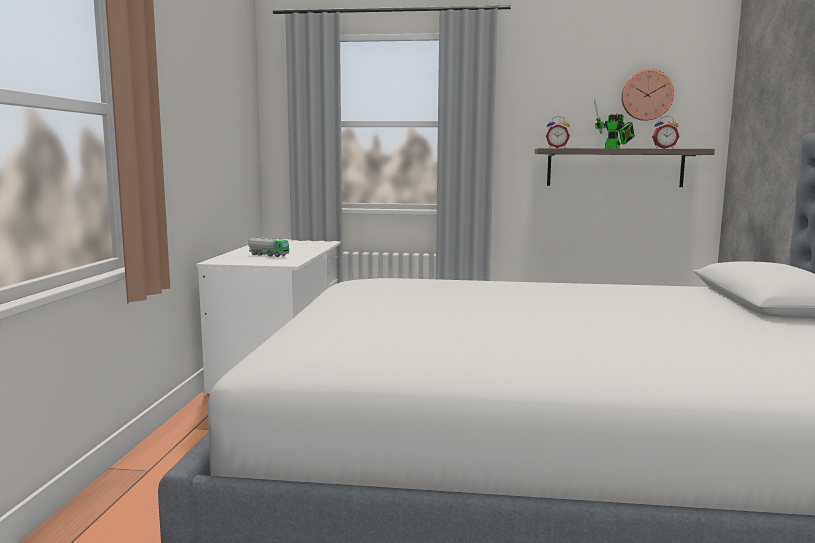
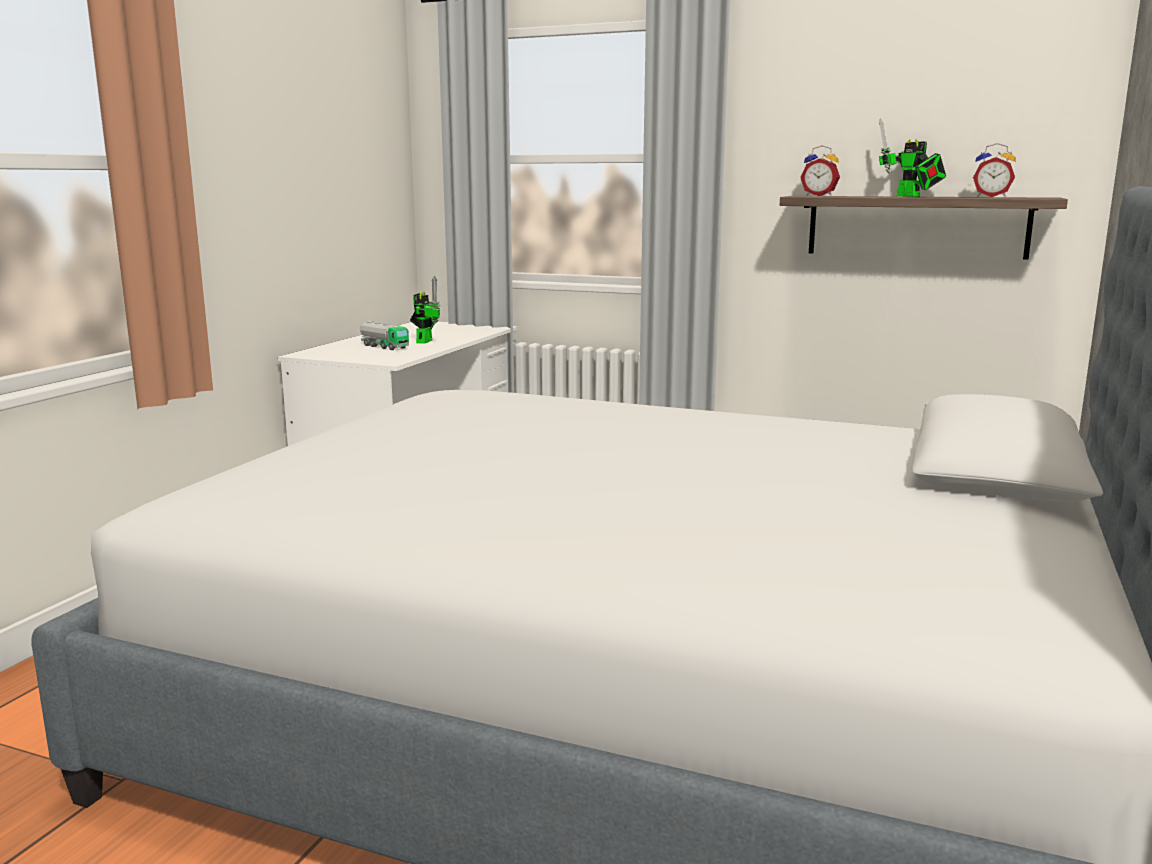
camera: 15 degrees right, 5 degrees up
wall clock [621,69,674,121] -> none
none -> toy robot [410,276,441,344]

